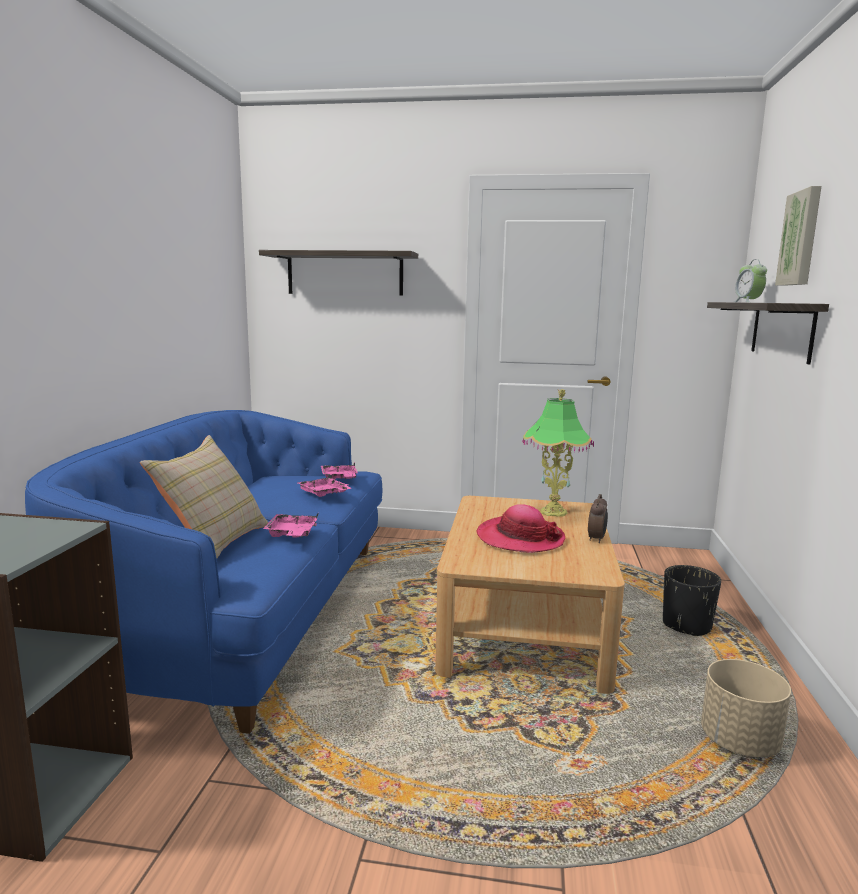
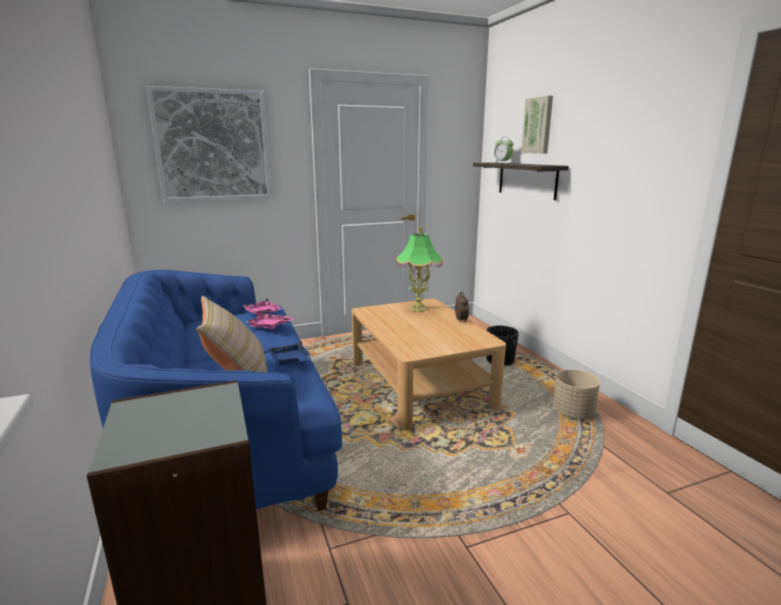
camera: 30 degrees left, 5 degrees up
shelf [259,250,418,296] -> picture [146,86,272,202]
pink tray [263,512,319,538] -> blue tray [268,340,311,366]
hat [476,504,566,553] -> none

